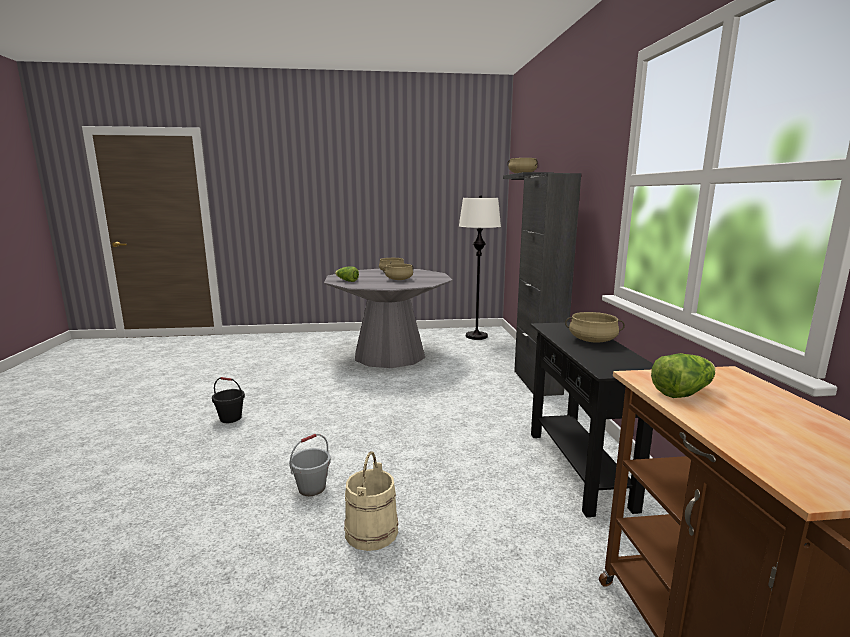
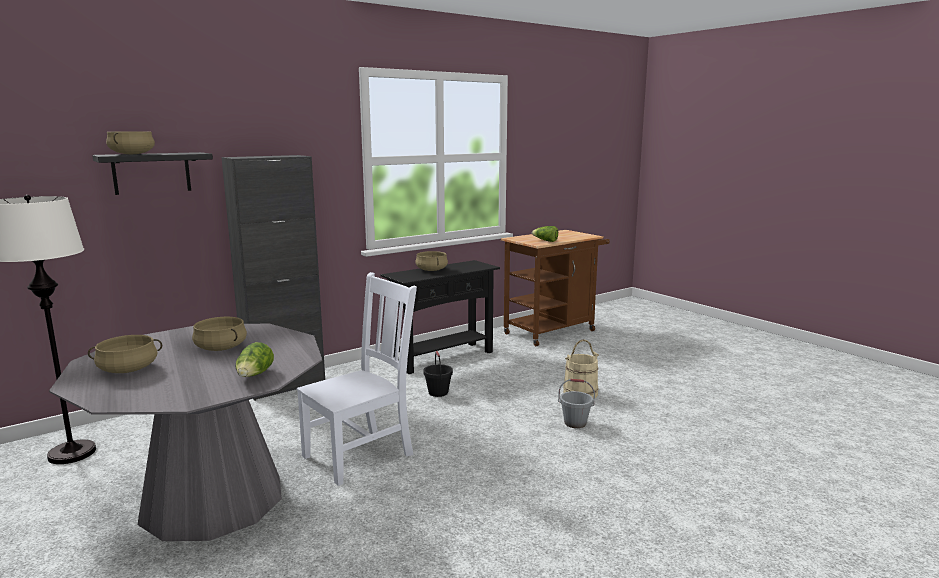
camera: 120 degrees left, 0 degrees up
black bucket [212,377,245,423] -> black bucket moved to [423,351,453,397]
none -> white chair [297,272,417,486]

